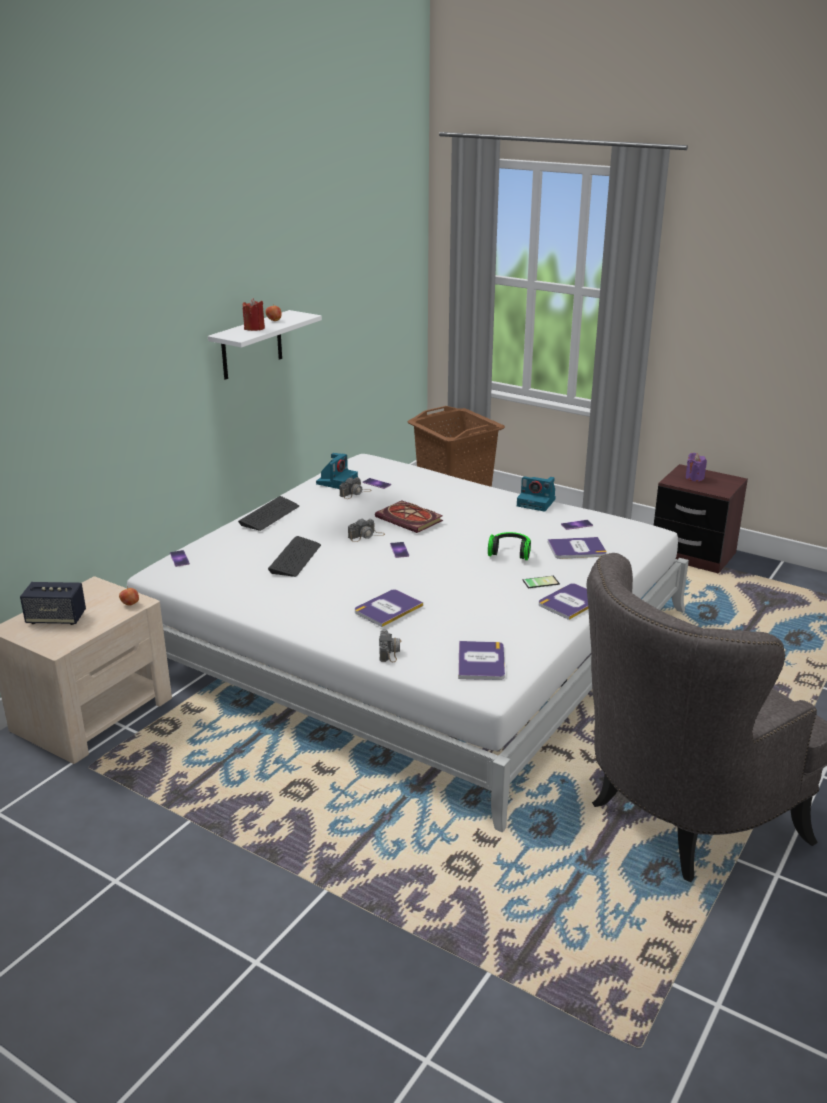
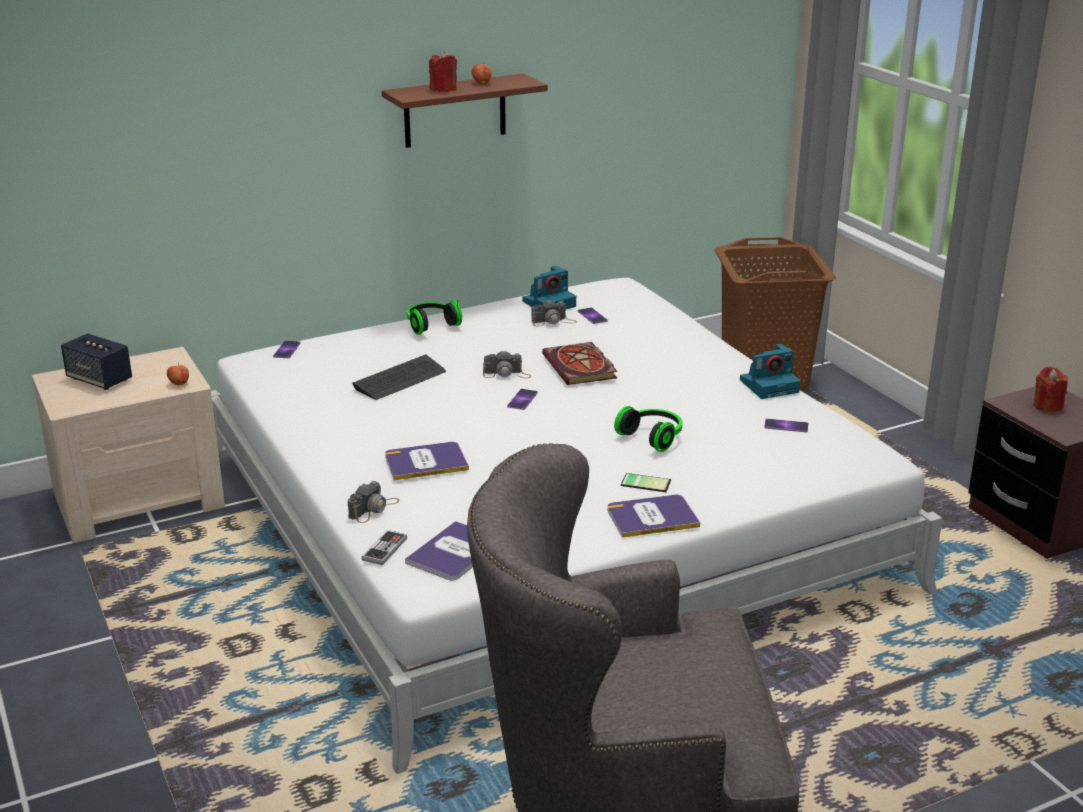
camera: 30 degrees right, 0 degrees up
white shelf [208,310,322,380] -> brown shelf [382,74,548,148]
keyboard [238,496,299,531] -> headphones [407,299,462,335]
camera [517,476,556,512] -> camera turned 75 degrees counterclockwise [740,344,801,399]
book [548,537,607,559] -> none
purple candle [685,453,707,482] -> red candle [1033,367,1068,412]
none -> game controller [361,530,407,565]

